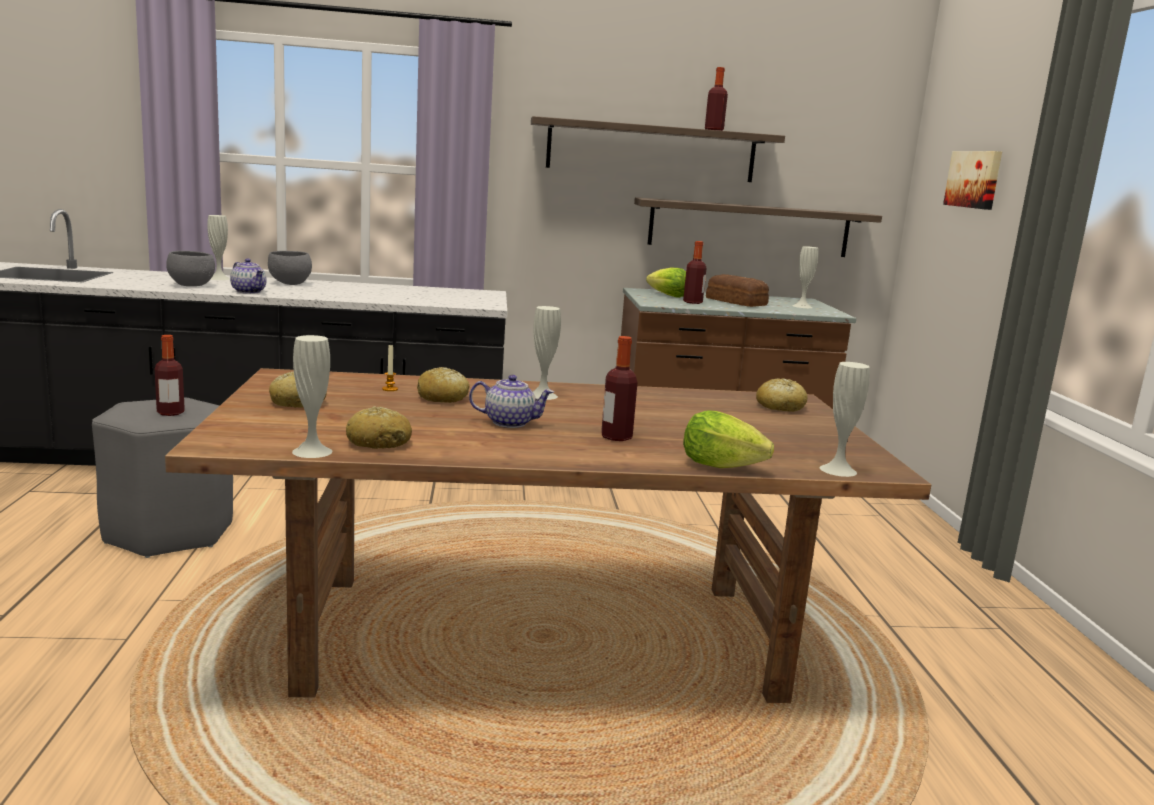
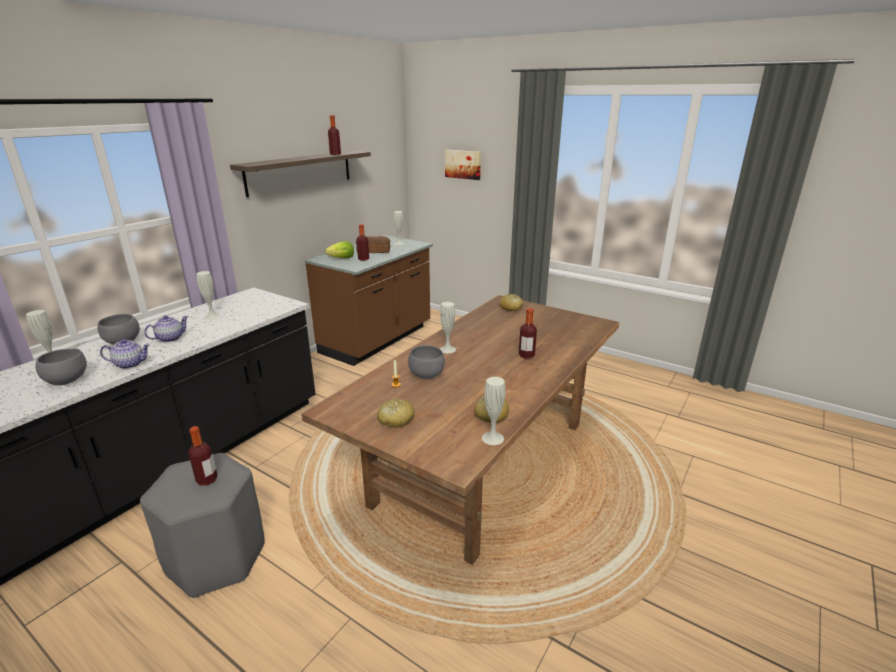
camera: 50 degrees left, 10 degrees up
bread [417,367,469,403] -> grey bowl [408,345,445,379]
teapot [469,375,554,428] -> teapot moved to [144,315,189,342]
shelf [634,197,882,257] -> none
lettuce [683,410,774,468] -> none
white vase [820,362,870,477] -> white vase moved to [197,271,221,320]

